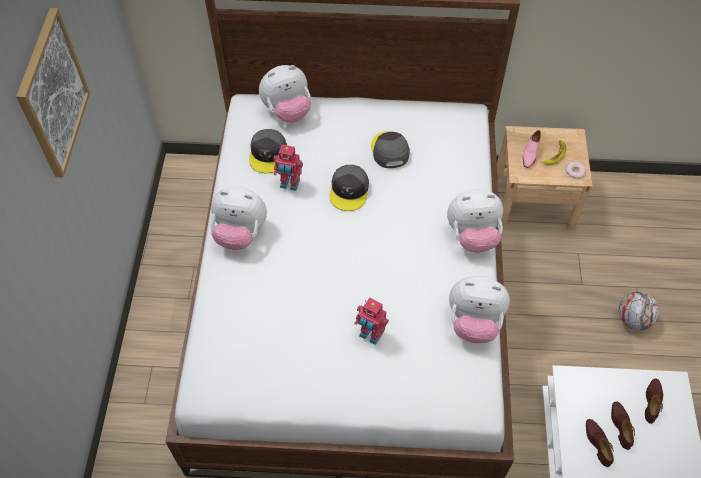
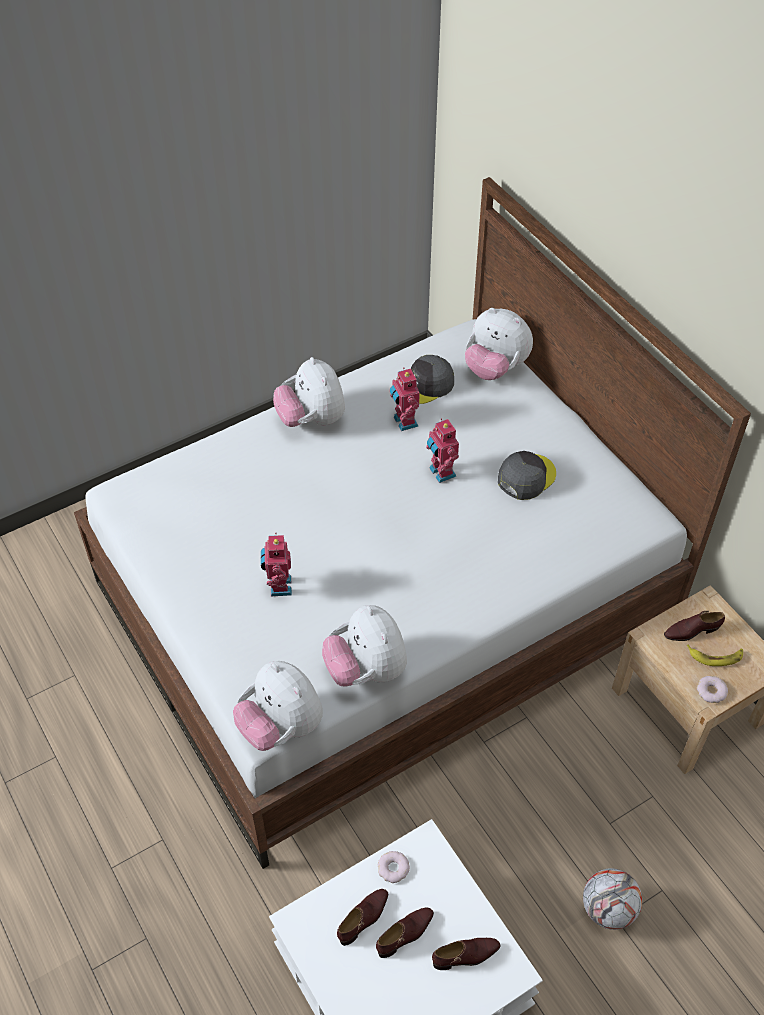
camera: 55 degrees right, 5 degrees down
picture [16,8,90,177] -> none
grey cap [330,165,369,211] -> toy robot [426,418,459,483]
plush toy [447,189,503,253] -> plush toy moved to [233,661,323,751]
pink shoe [522,130,541,168] -> brown shoe [664,611,725,641]
none -> donut [378,851,410,883]

